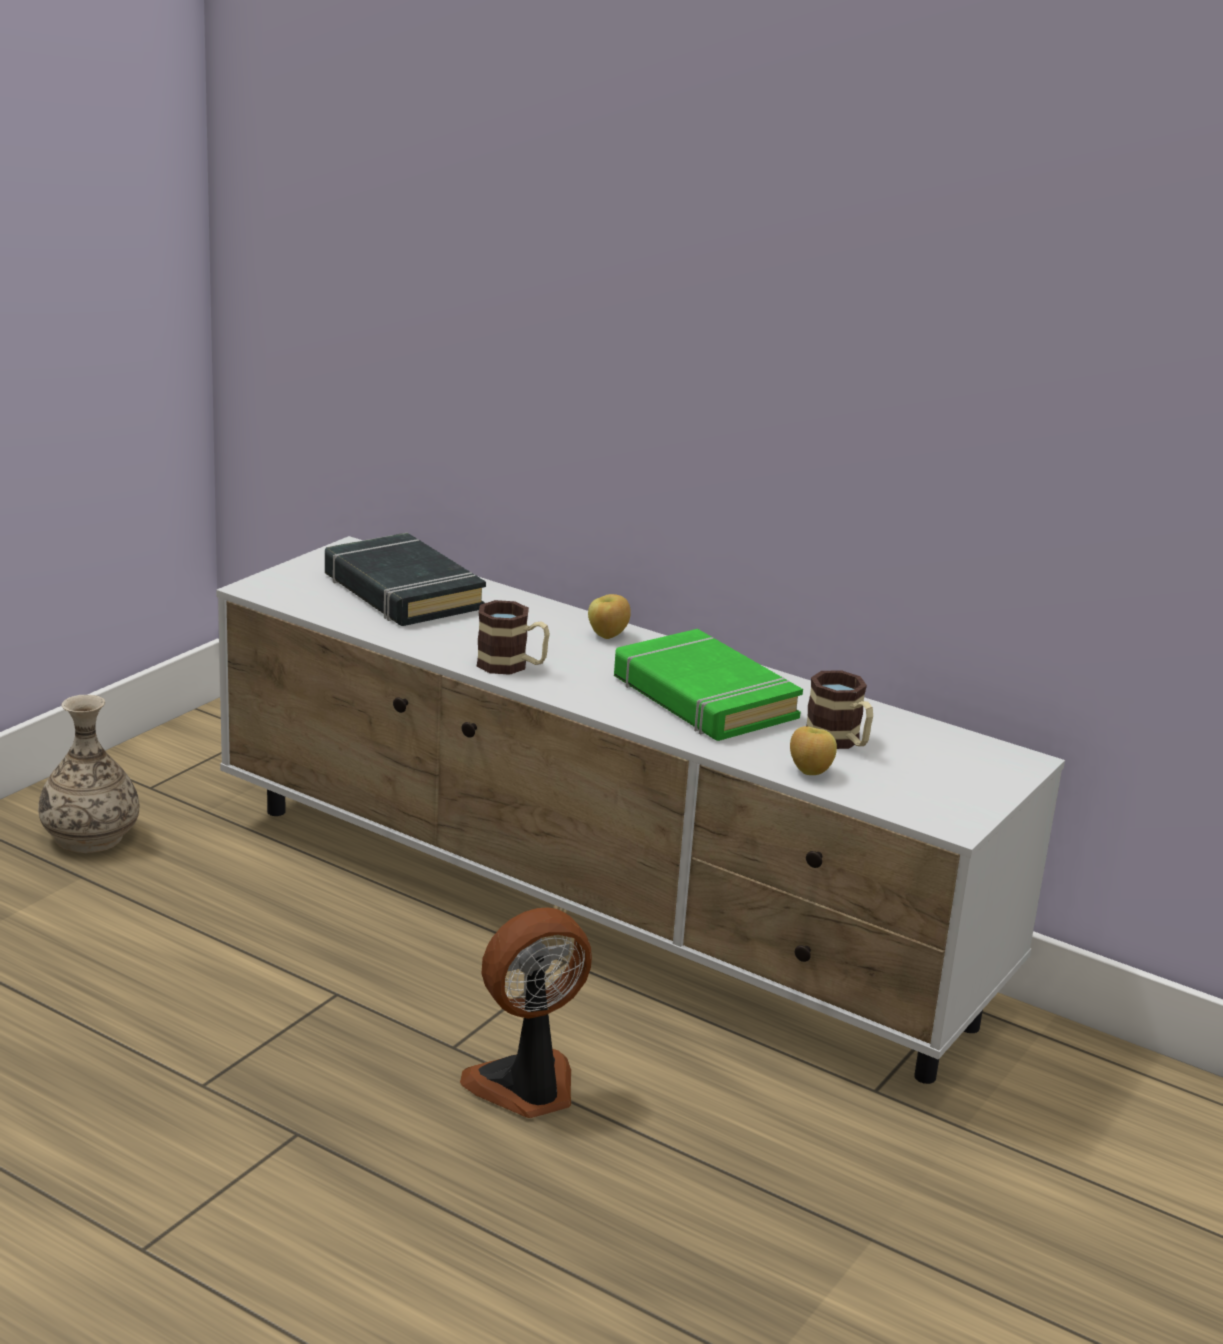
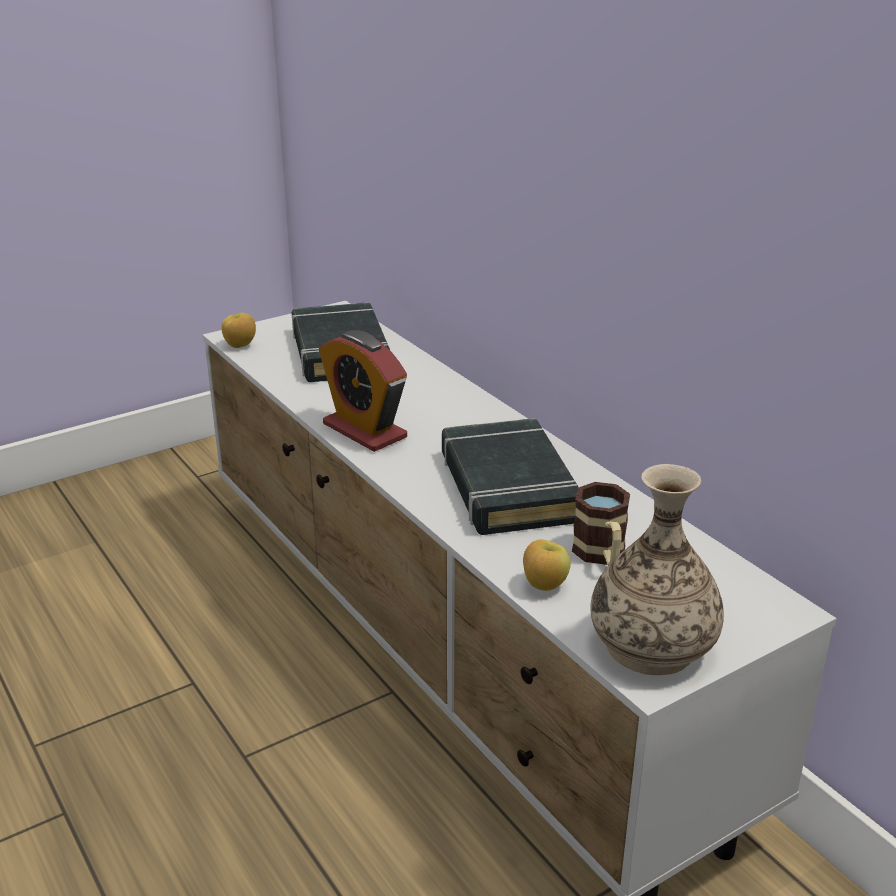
camera: 25 degrees right, 5 degrees up
vase [38,695,139,853] -> vase moved to [591,464,724,675]
fan [460,907,592,1118] -> none
mug [476,600,550,675] -> alarm clock [319,330,407,452]
apple [588,594,631,639] -> apple moved to [221,313,256,348]
green book [614,629,803,741] -> black book [442,418,579,535]

